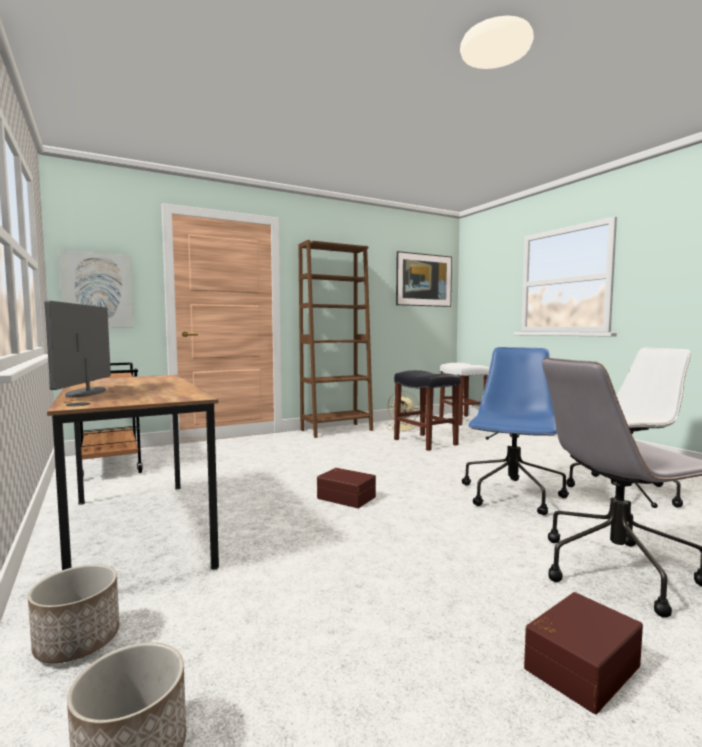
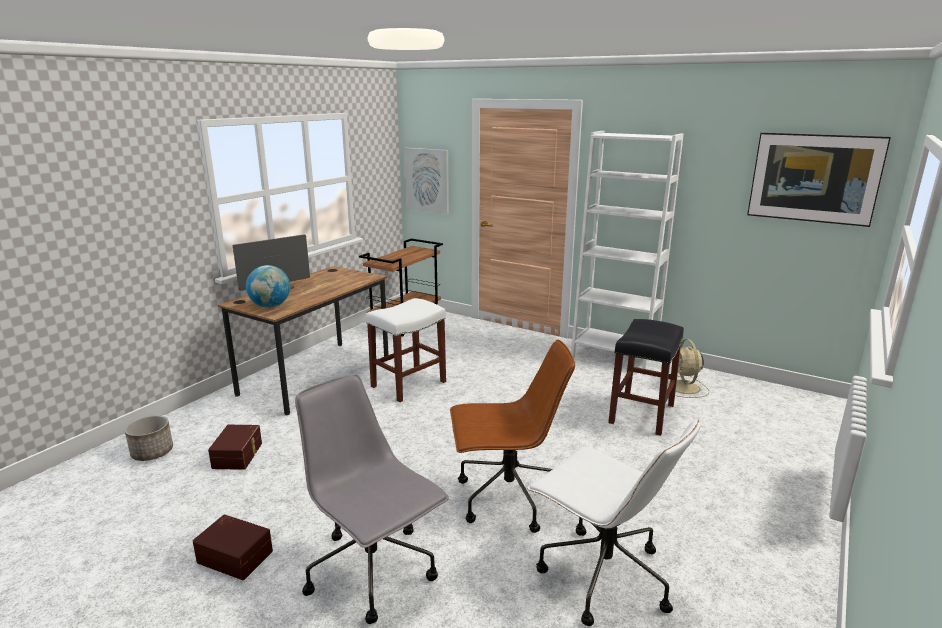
camera: 60 degrees right, 15 degrees up
planter [28,564,119,663] -> none
brown bookcase [299,240,373,438] -> white bookcase [571,131,684,375]
brown storage box [317,468,376,508] -> brown storage box moved to [208,425,262,470]
white stool [439,363,490,425] -> white stool moved to [366,298,446,402]
blue office chair [462,347,569,515] -> brown office chair [450,339,575,533]
none -> globe [246,265,290,308]

